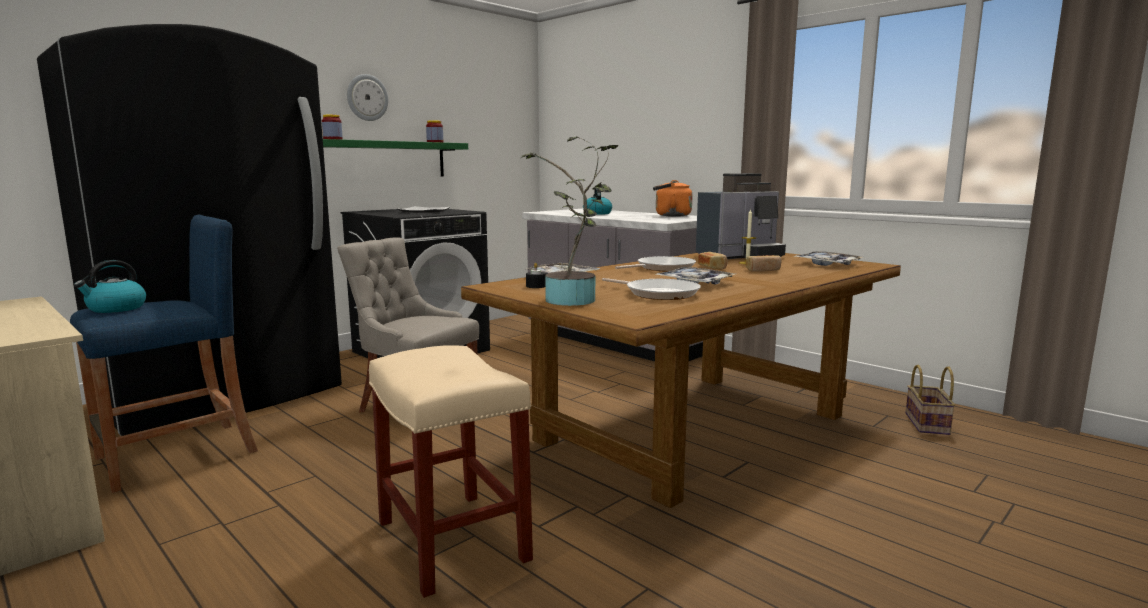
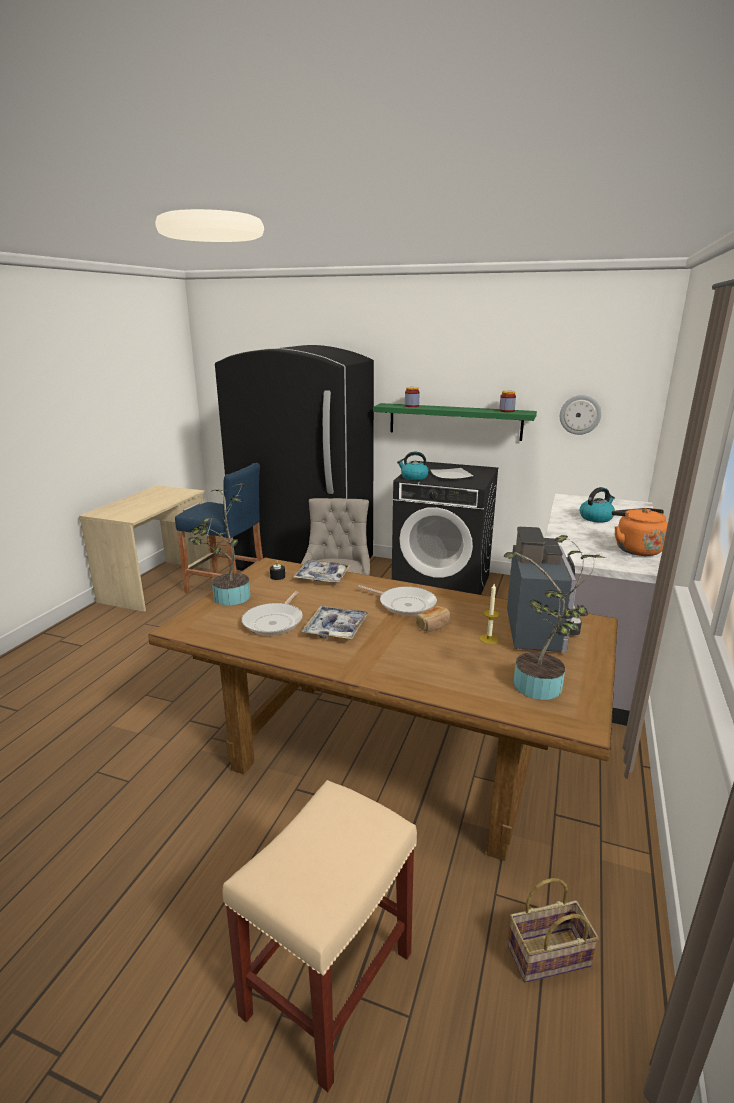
camera: 65 degrees right, 10 degrees up
kettle [74,260,146,313] -> kettle moved to [397,452,429,480]
wall clock [347,74,388,121] -> wall clock moved to [560,395,601,435]
beige stool [369,345,533,598] -> beige stool moved to [222,780,417,1092]
coffee machine [696,173,786,259] -> coffee machine turned 120 degrees counterclockwise [507,527,582,653]
bread [746,255,782,272] -> none
tray [794,251,862,266] -> potted plant [504,535,606,700]

